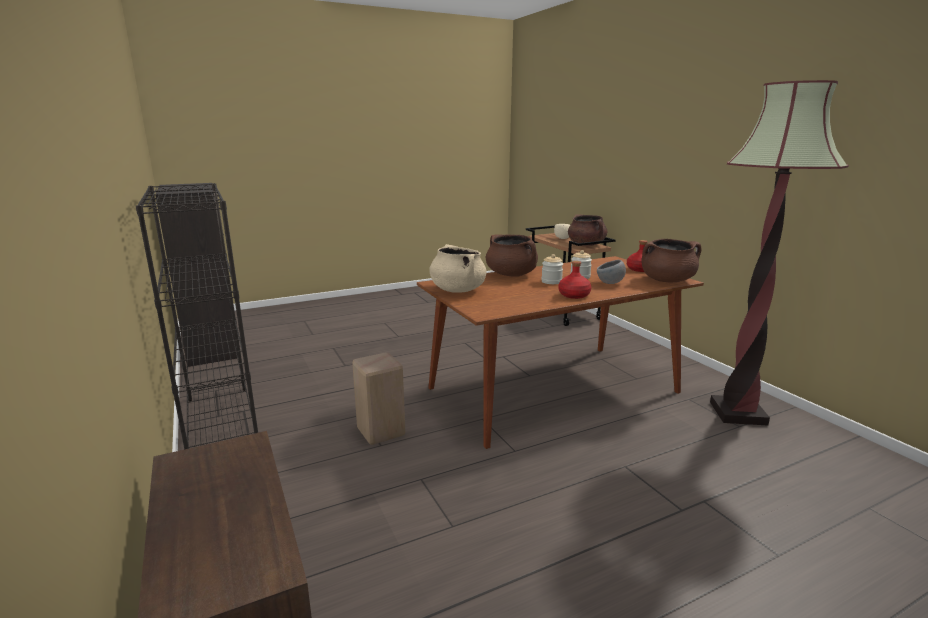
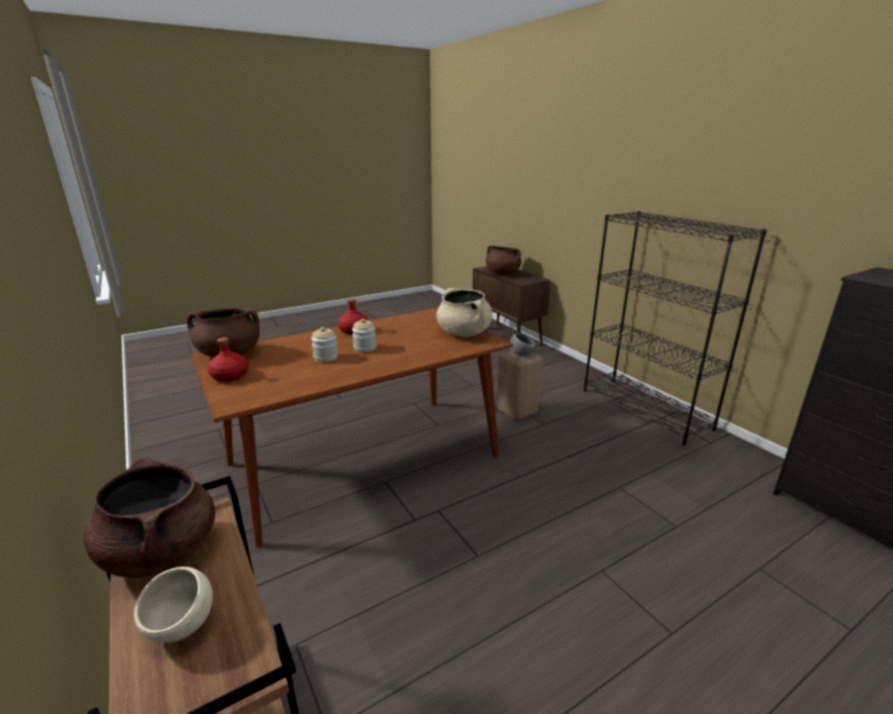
camera: 175 degrees right, 5 degrees up
brown cooking pot [486,234,538,277] -> brown cooking pot moved to [486,245,522,274]
grey bowl [597,260,626,284] -> grey bowl moved to [510,333,535,356]
floor lamp [710,80,849,426] -> none

